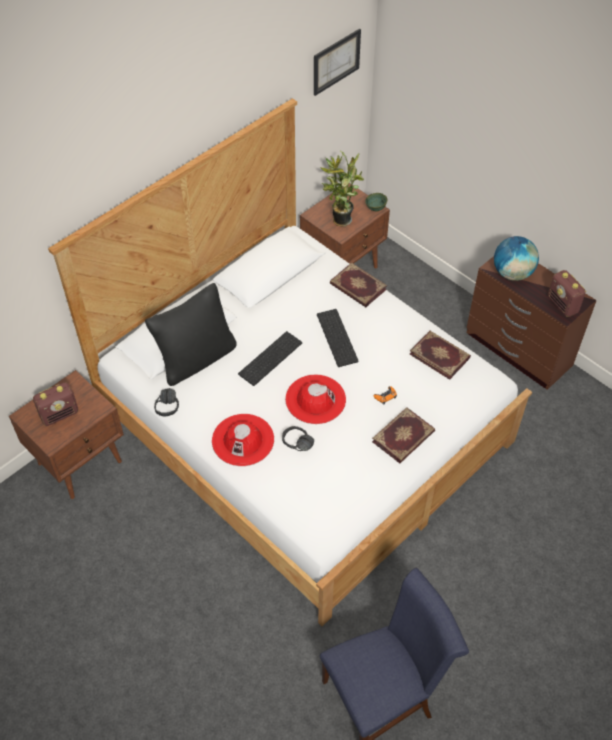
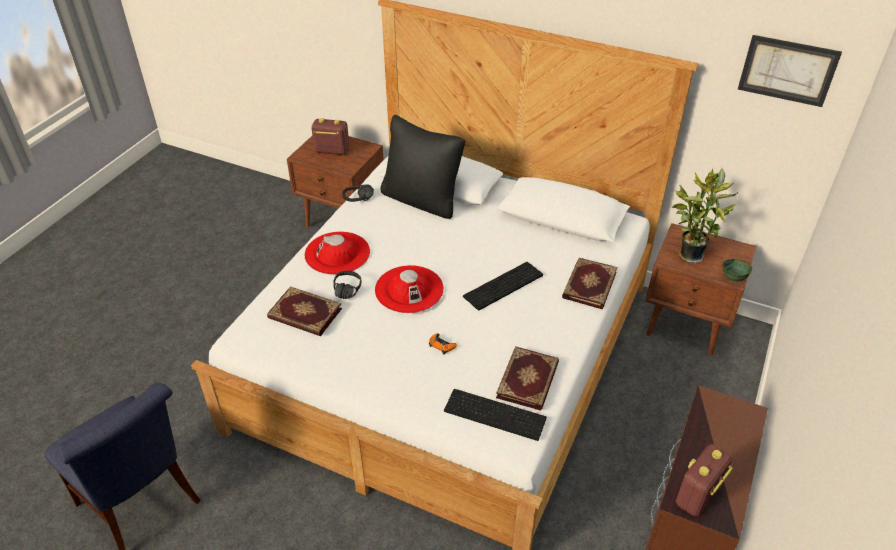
camera: 70 degrees right, 10 degrees down
radio [33,382,78,426] -> radio turned 150 degrees clockwise [312,118,349,155]
keyboard [238,331,302,386] -> keyboard moved to [444,389,547,441]
book [372,407,435,463] -> book moved to [267,286,342,336]
globe [494,236,539,281] -> none

